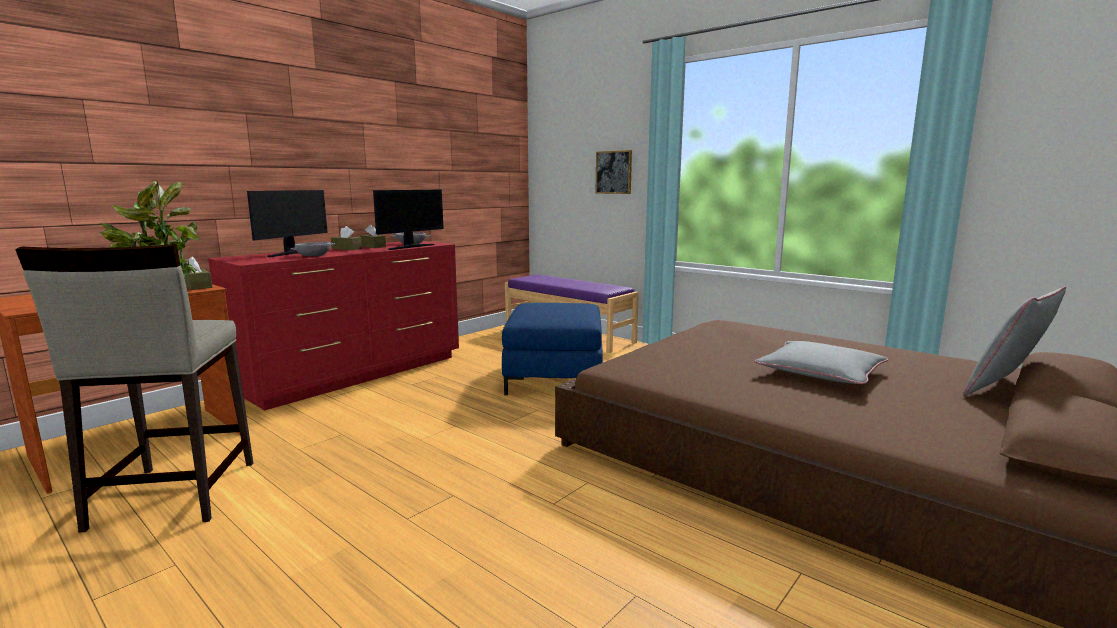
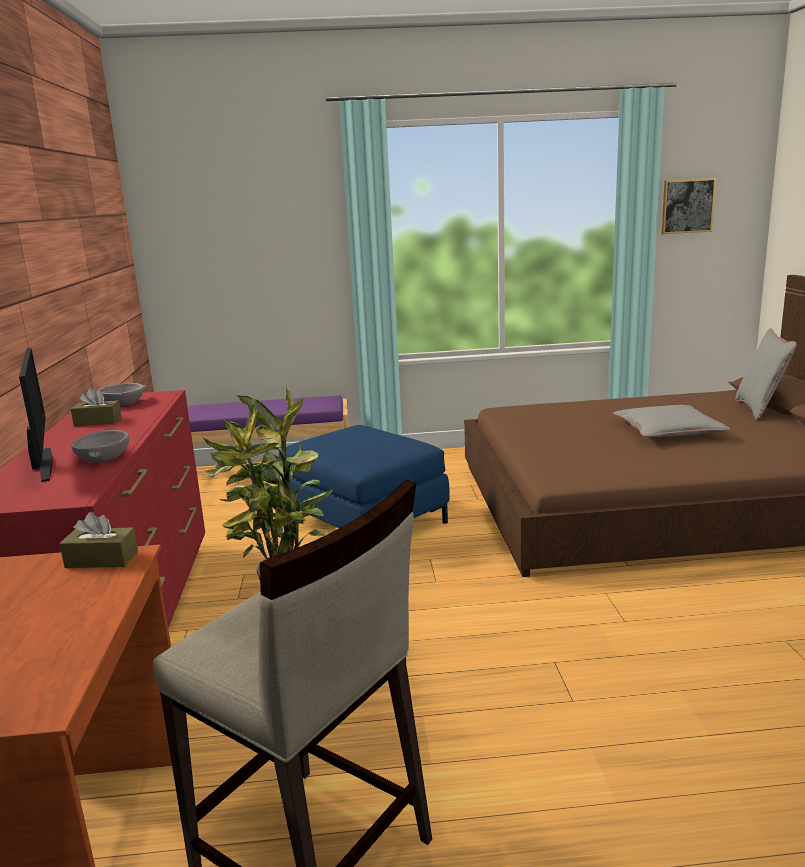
camera: 45 degrees left, 5 degrees up
brown tissue box [331,226,362,250] -> none
monitor [373,190,444,250] -> none
picture [596,150,632,194] -> picture moved to [662,178,716,234]

